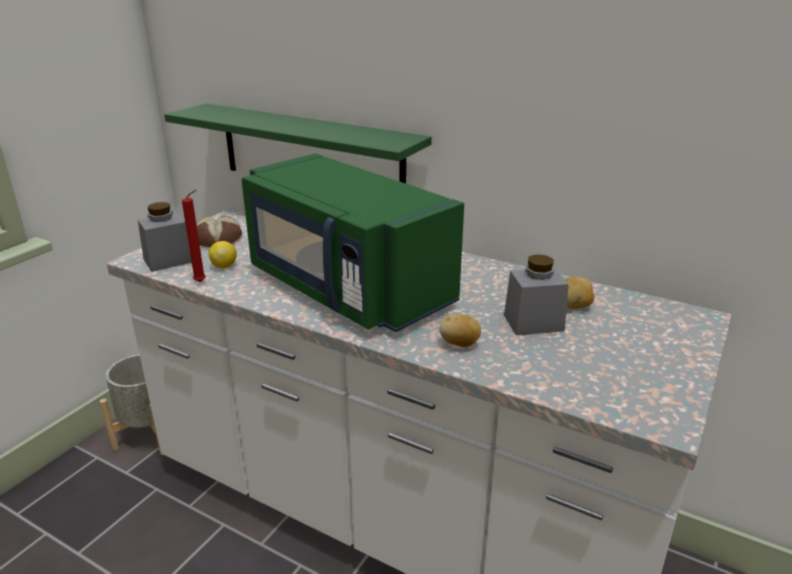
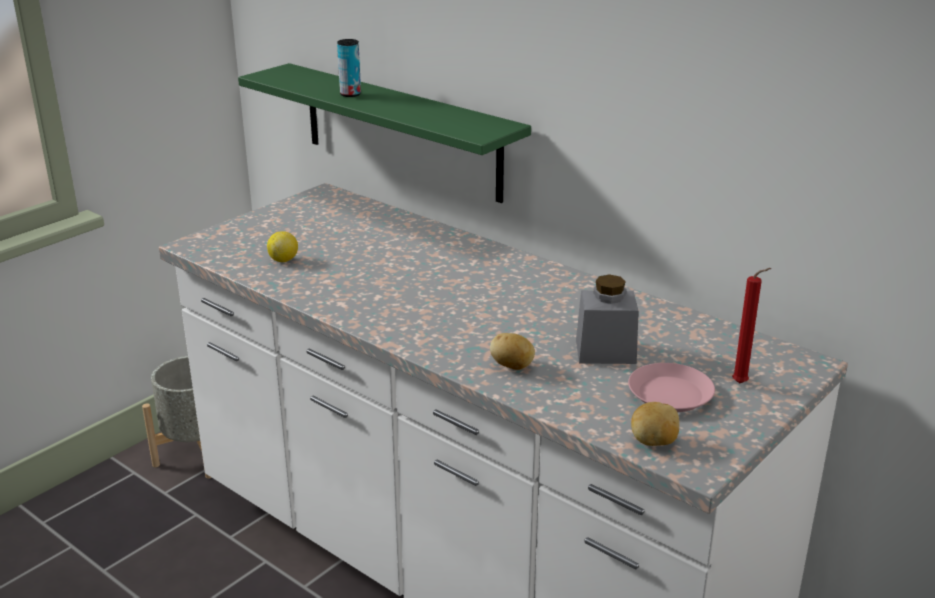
camera: 10 degrees right, 0 degrees up
grey jar [138,202,192,272] -> none
red candle [182,190,206,282] -> red candle moved to [732,268,771,384]
bread [196,216,242,247] -> none
green microwave [242,153,464,332] -> none
potato [565,276,594,309] -> potato moved to [631,402,679,446]
none -> can [337,39,361,97]
none -> pink plate [628,363,715,412]

